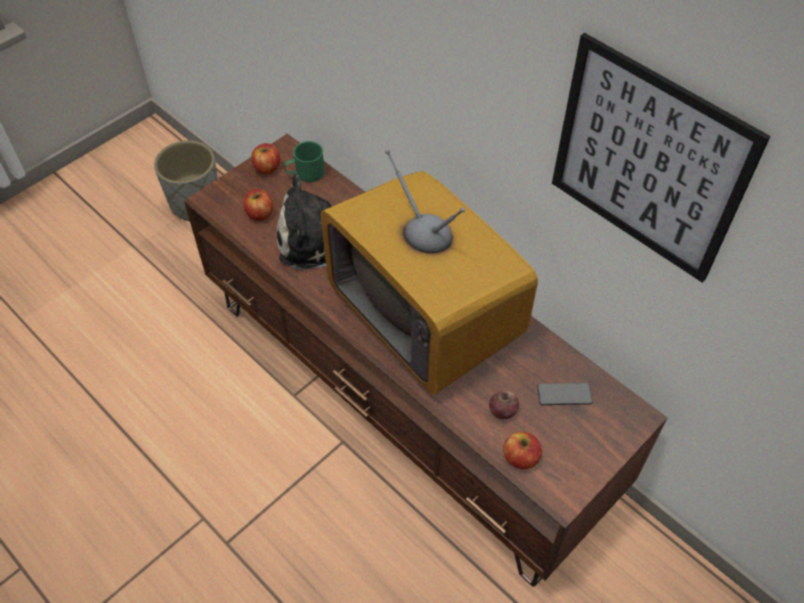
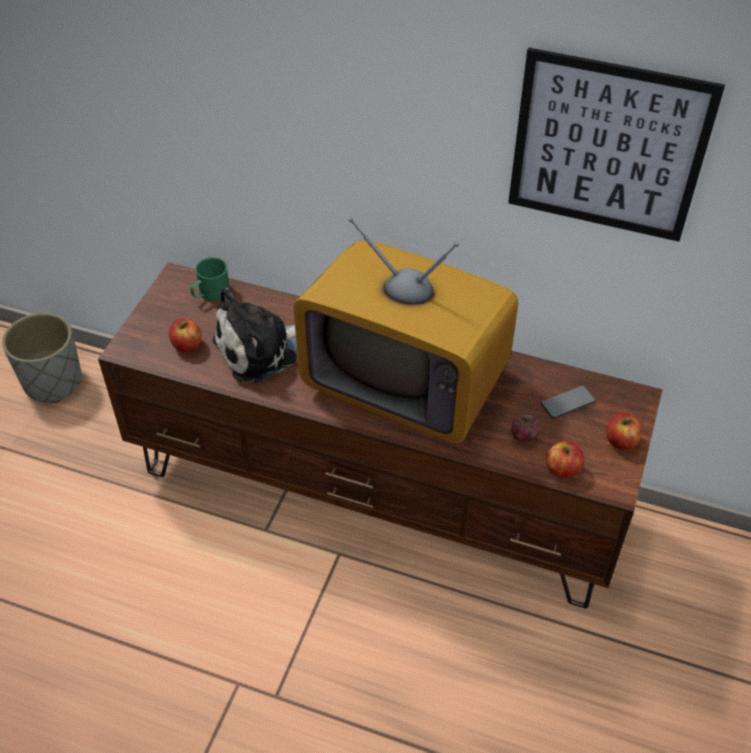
camera: 25 degrees left, 5 degrees down
apple [251,143,280,174] -> apple moved to [606,412,642,450]

